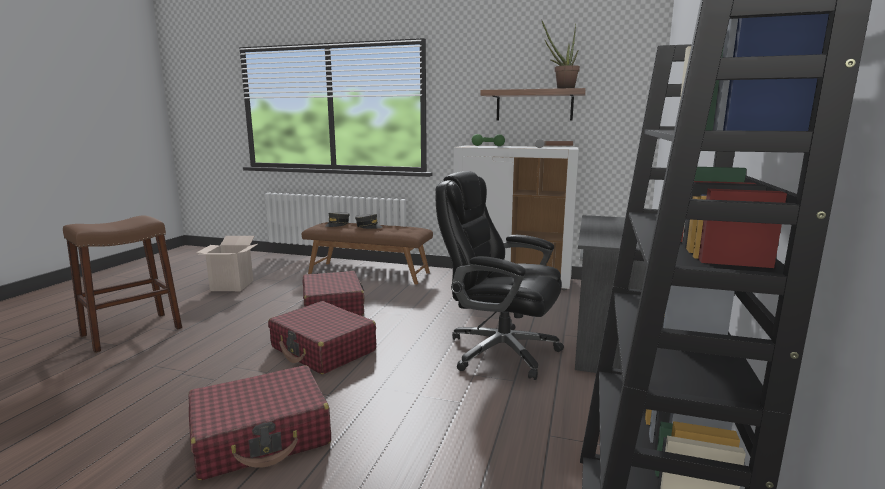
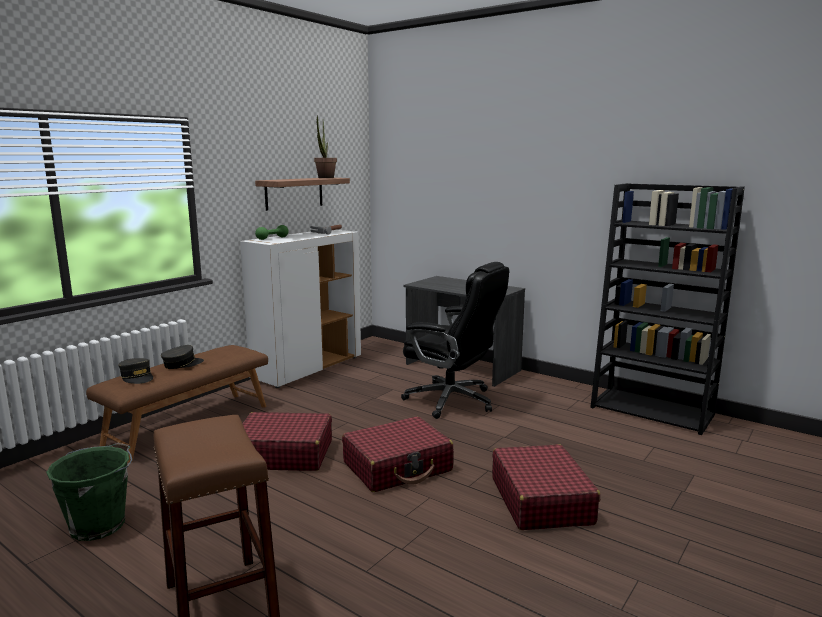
camera: 70 degrees left, 0 degrees up
cardboard box [196,236,258,291] -> green bucket [46,442,132,541]
black office chair [435,171,564,380] -> black office chair turned 105 degrees counterclockwise [401,262,509,419]

